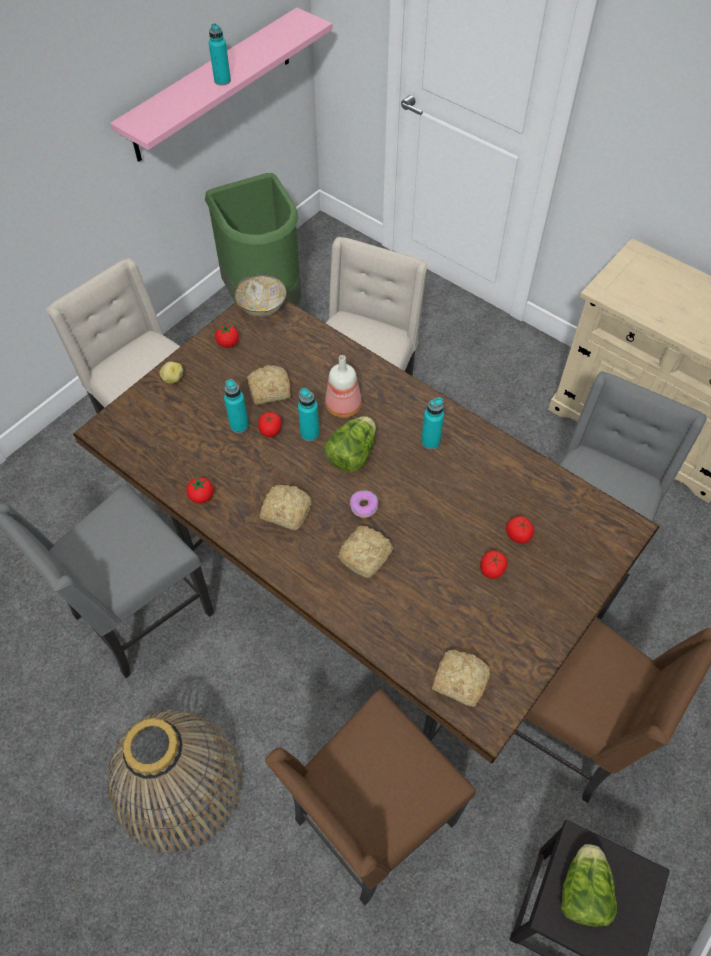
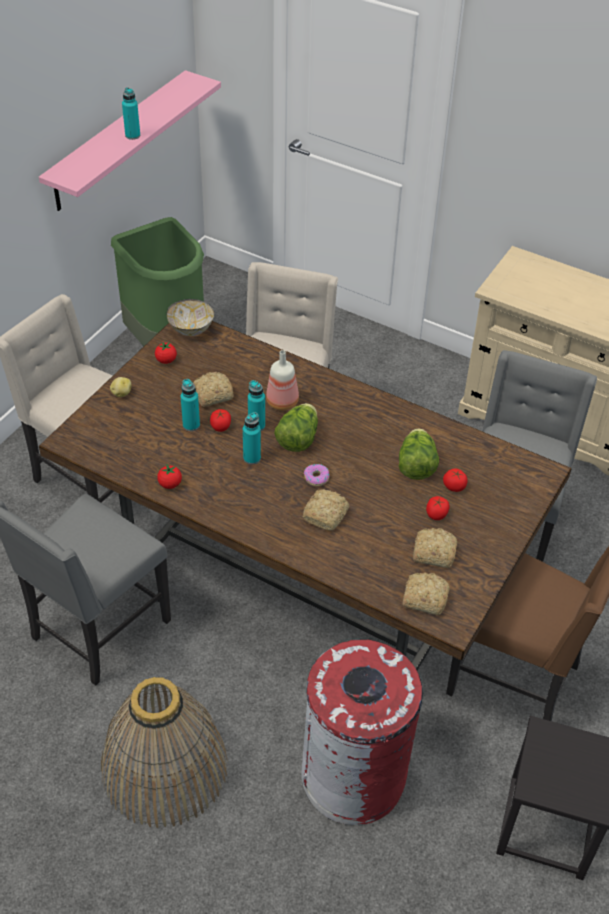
camera: 10 degrees left, 10 degrees down
bread [260,485,311,530] -> bread moved to [413,528,457,568]
brown chair [265,689,476,906] -> red trash can [301,640,423,825]
turquoise bottle [421,397,444,450] -> turquoise bottle moved to [243,412,261,464]
lettuce [561,844,617,927] -> lettuce moved to [399,428,439,480]

